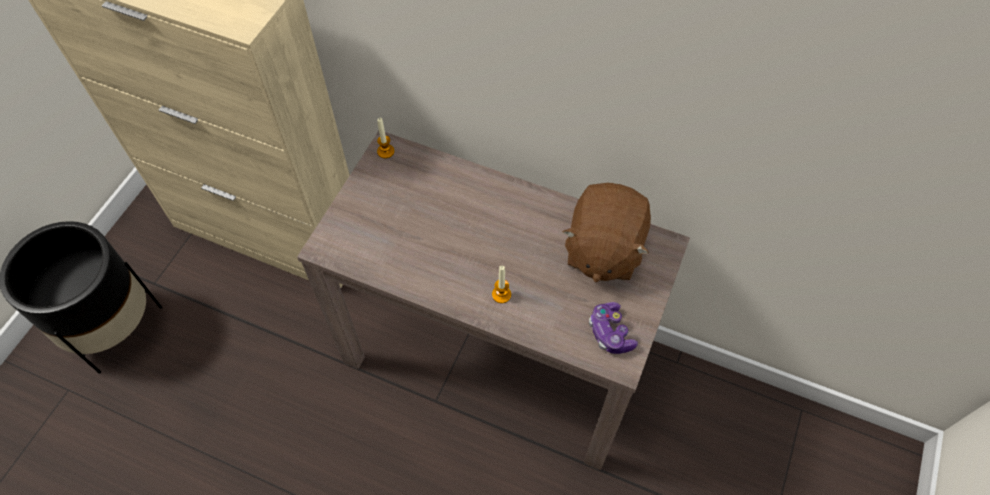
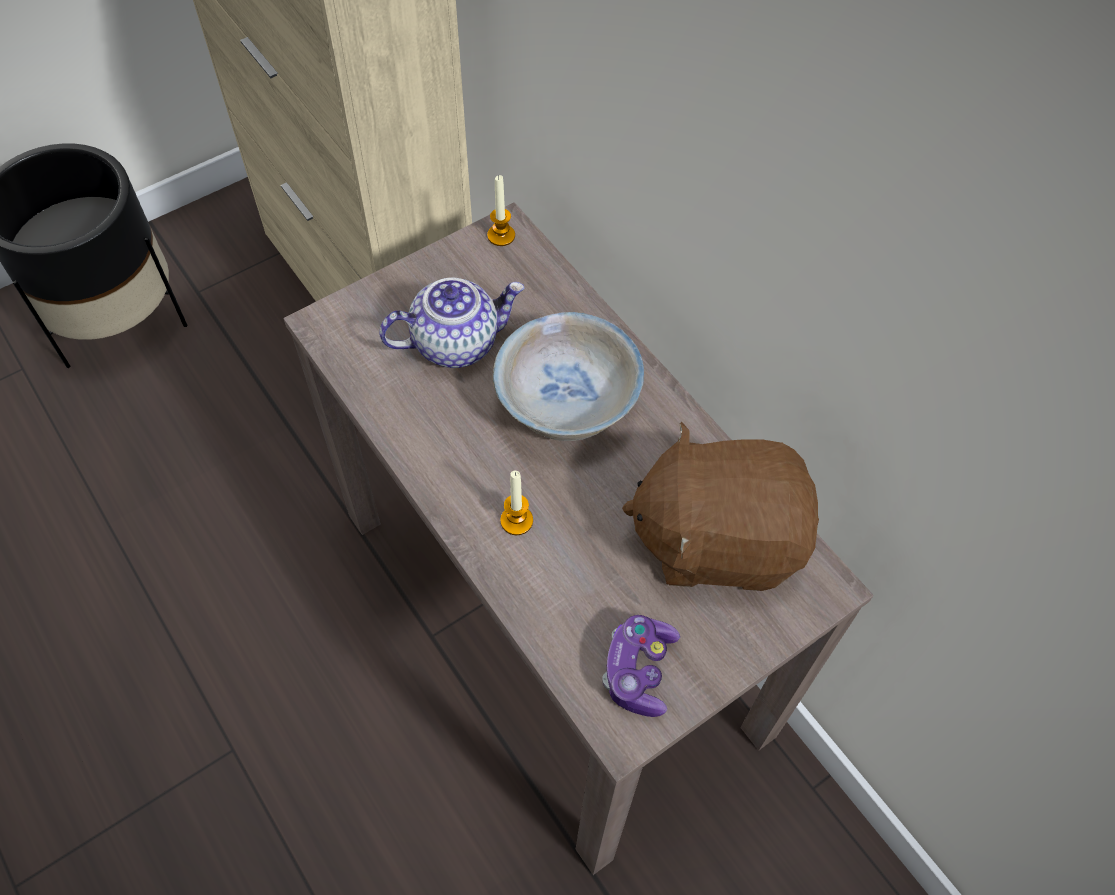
camera: 30 degrees right, 0 degrees up
brown plush toy [563,183,651,282] -> brown plush toy turned 45 degrees clockwise [622,422,819,591]
none -> teapot [379,278,525,368]
none -> white bowl [493,312,644,441]

